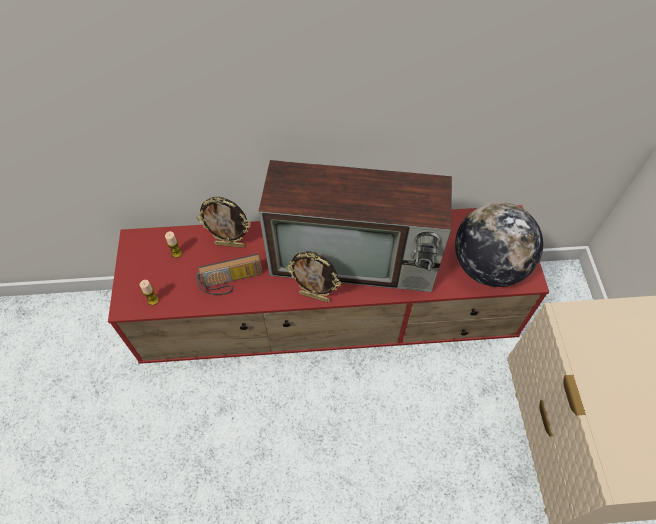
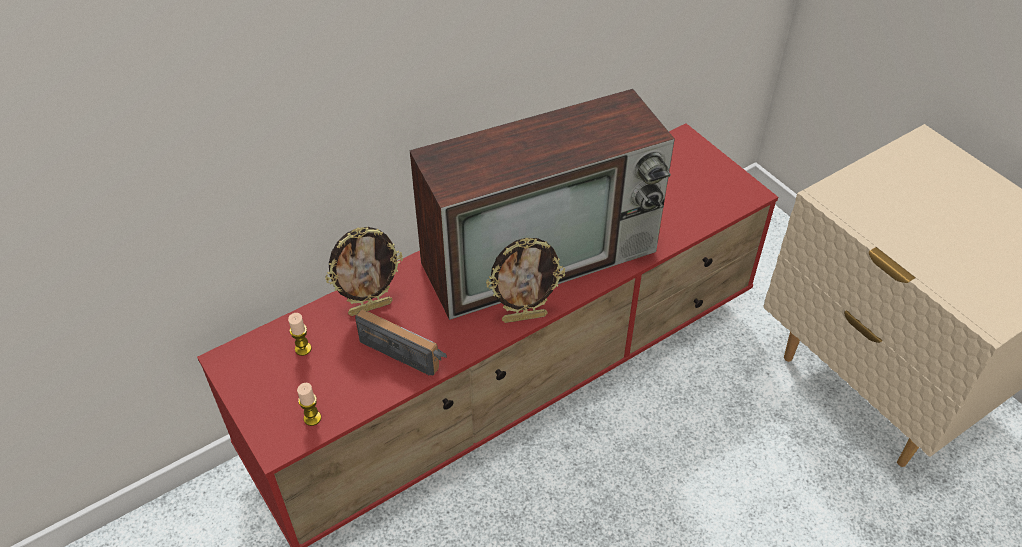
camera: 30 degrees left, 10 degrees down
radio [196,254,263,295] -> radio turned 105 degrees counterclockwise [355,310,447,376]
globe [455,202,543,287] -> none

